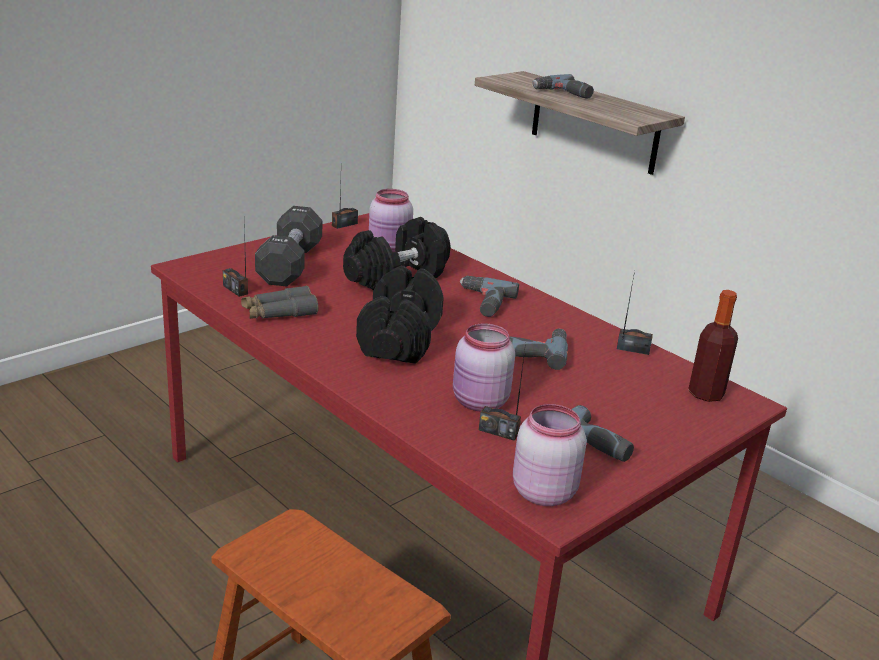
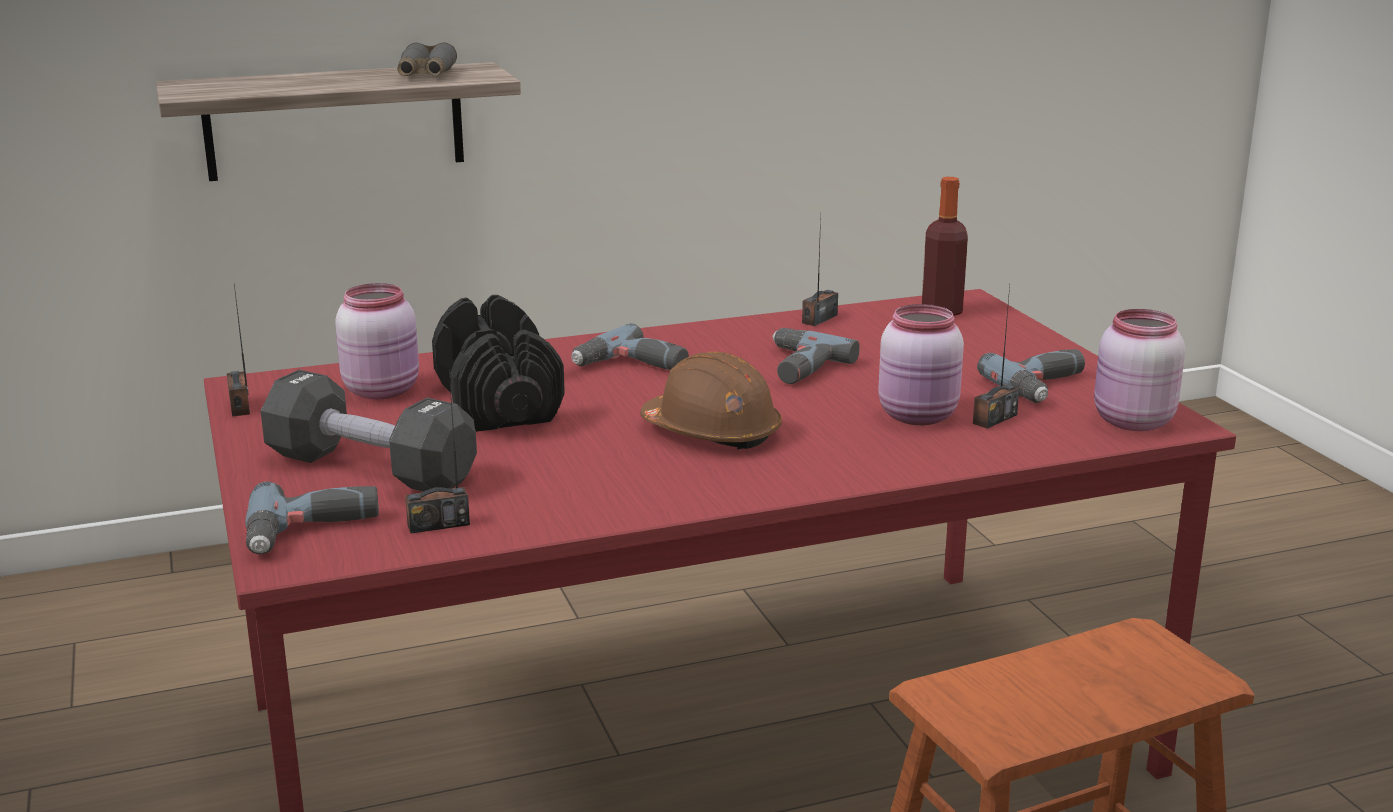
camera: 65 degrees left, 5 degrees down
grey binoculars [241,286,318,319] -> grey binoculars moved to [398,42,457,76]
black dumbbell [356,266,444,364] -> brown hard hat [640,352,782,450]
power drill [532,74,594,99] -> power drill moved to [245,481,379,555]

